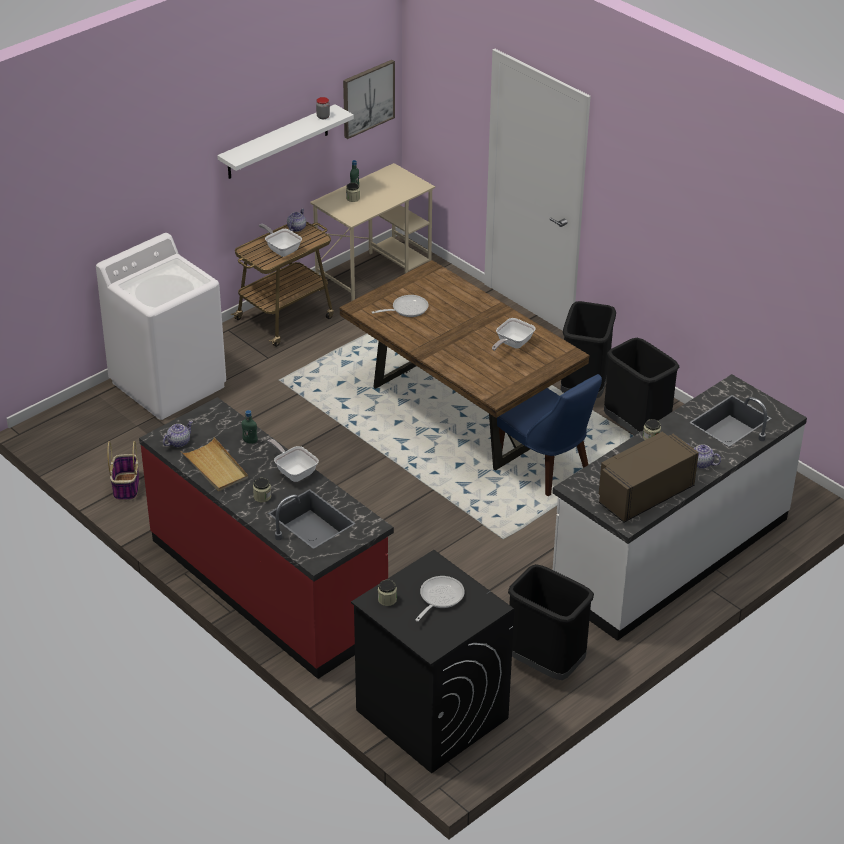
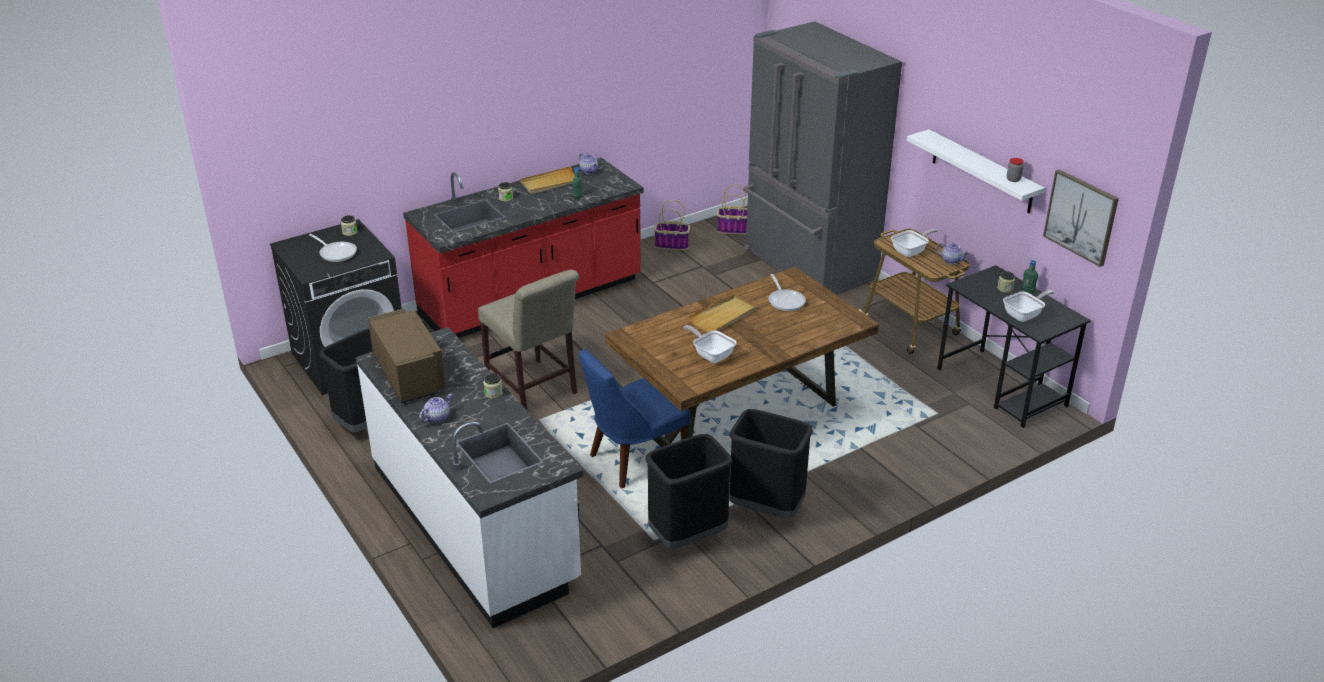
camera: 100 degrees right, 5 degrees down
white washing machine [96,233,226,420] -> grey fridge [743,21,902,295]
frying pan [268,439,319,482] -> frying pan moved to [1003,290,1054,322]
beige desk [310,163,435,301] -> black desk [937,265,1091,428]
none -> beige chair [478,270,579,411]
none -> beige tray [688,294,757,332]
none -> basket [717,185,747,234]

